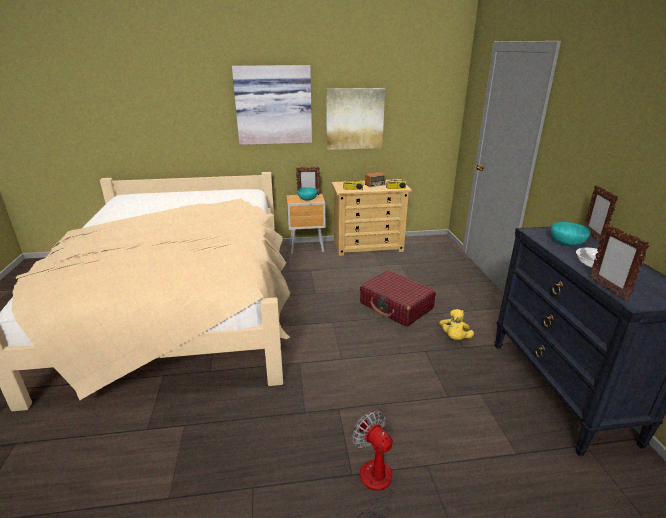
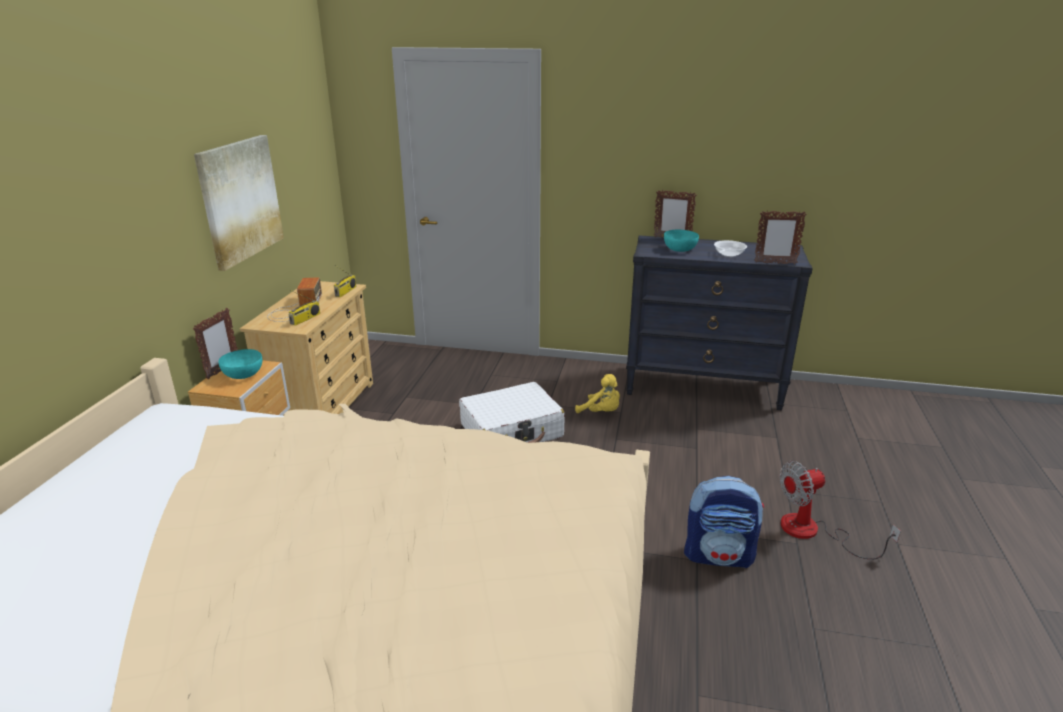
camera: 70 degrees left, 0 degrees up
picture [232,65,312,145] -> none
red suitcase [360,270,436,327] -> white suitcase [459,382,564,443]
none -> backpack [684,476,764,568]

